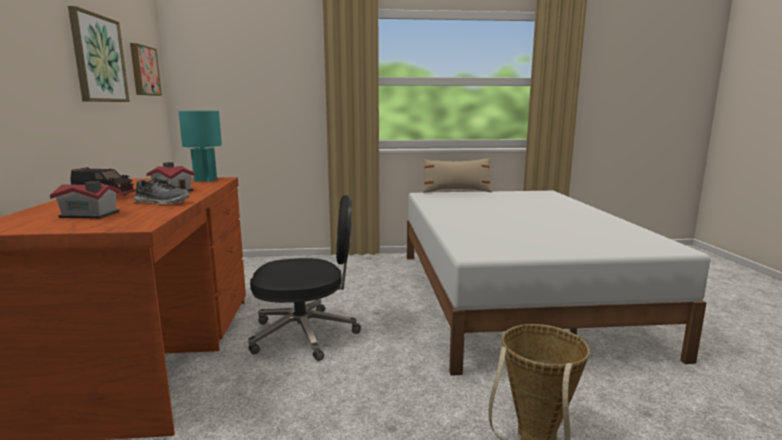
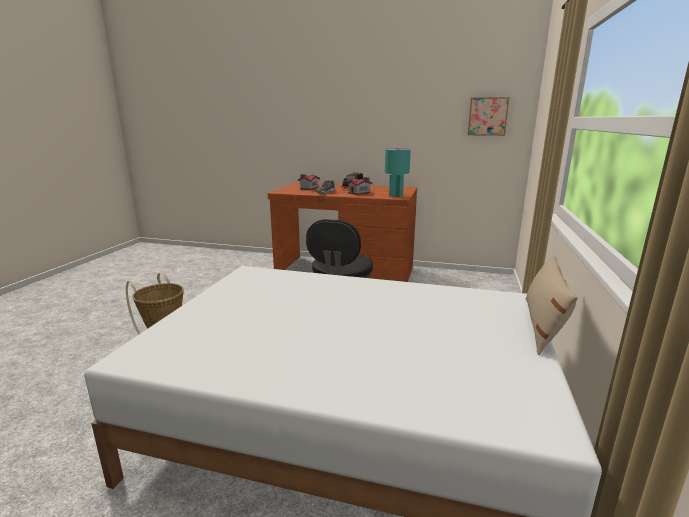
camera: 110 degrees right, 5 degrees up
picture [68,6,130,102] -> none

